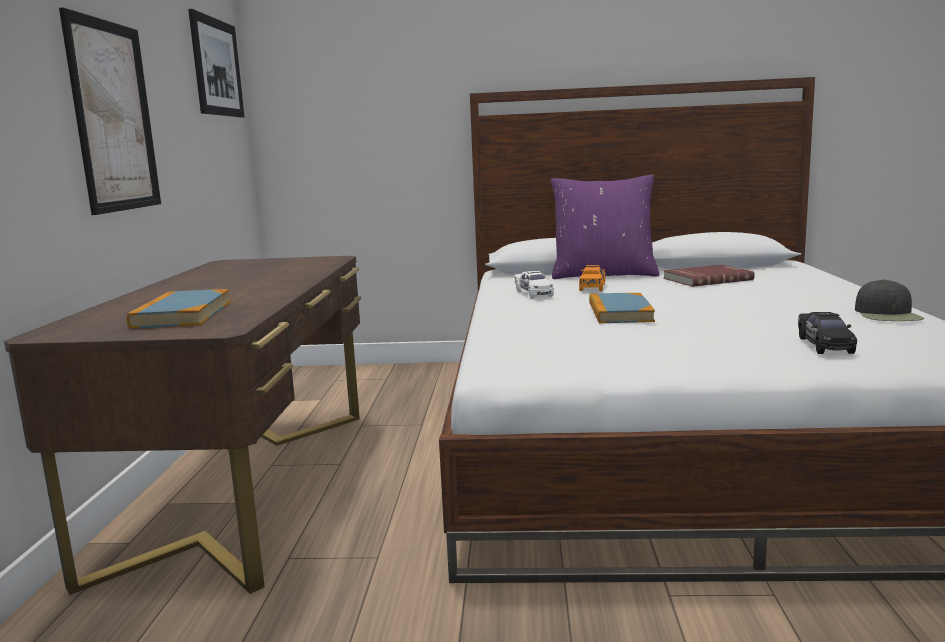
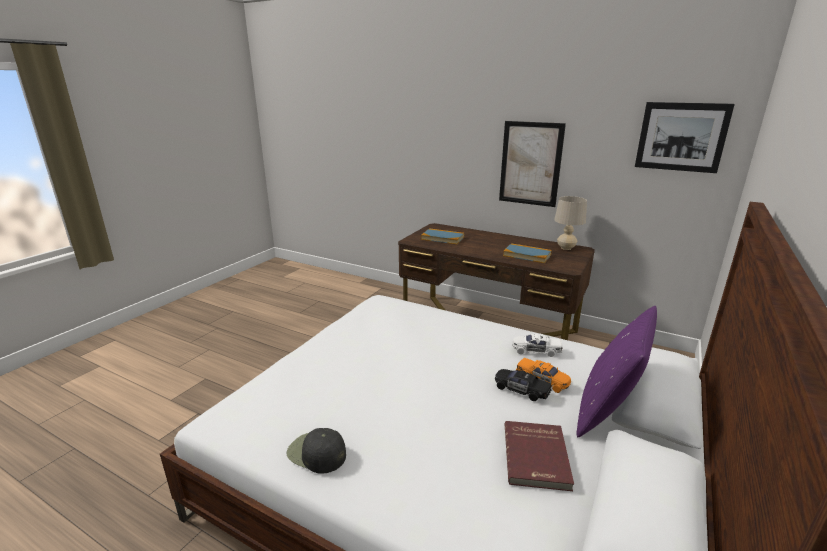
camera: 115 degrees right, 10 degrees up
book [589,293,655,323] -> book moved to [503,243,552,263]
black toy car [798,312,857,354] -> black toy car moved to [495,369,551,401]
none -> beige table lamp [554,196,587,250]

